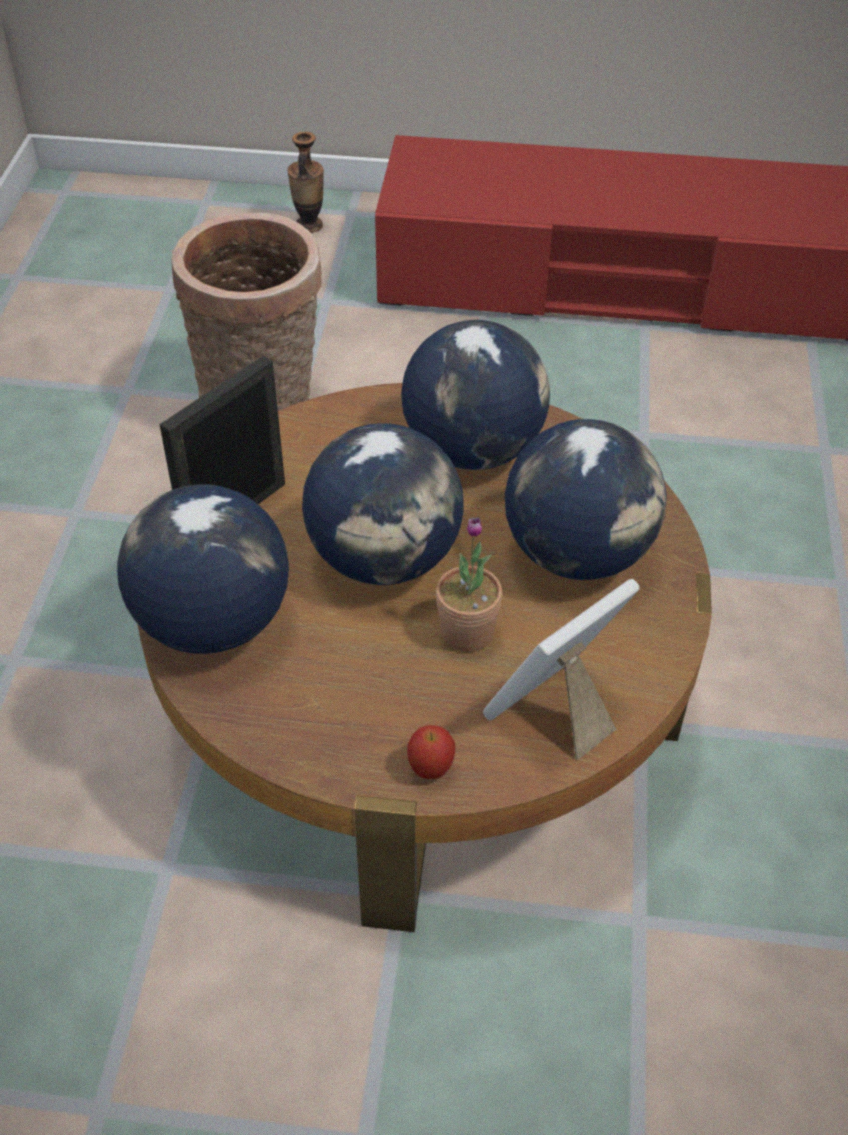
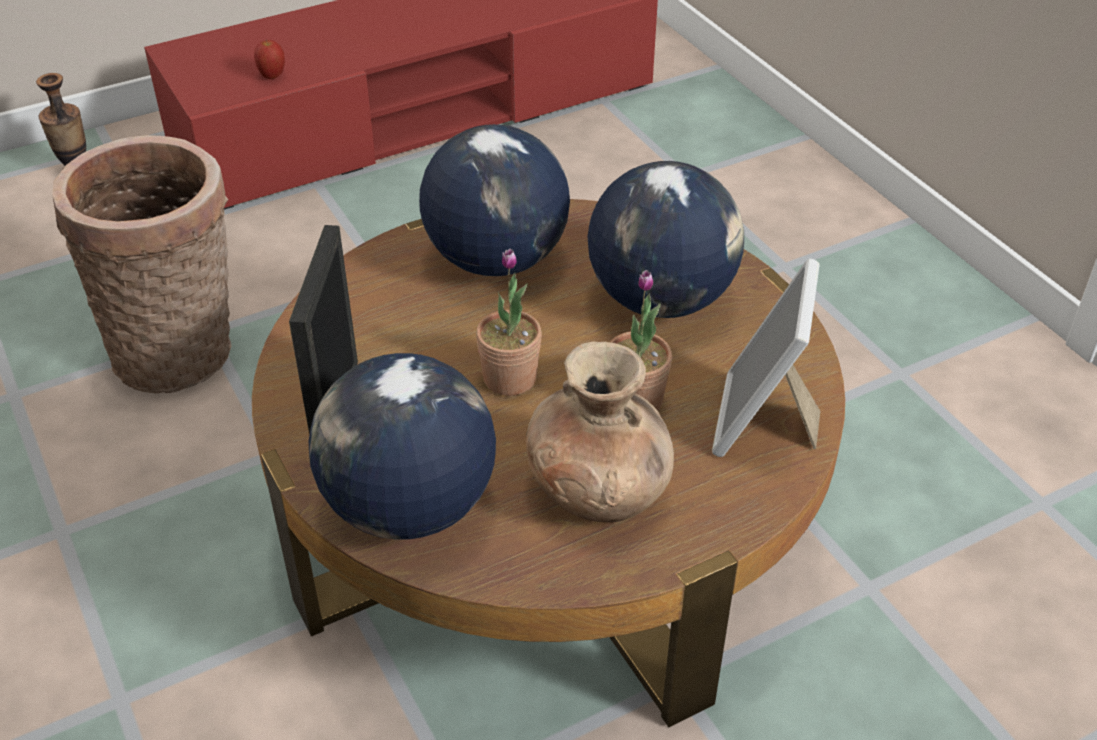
camera: 35 degrees left, 5 degrees down
globe [302,423,464,585] -> potted plant [476,249,542,396]
apple [407,725,455,779] -> apple moved to [254,40,285,79]
none -> brown vase [526,341,674,522]

